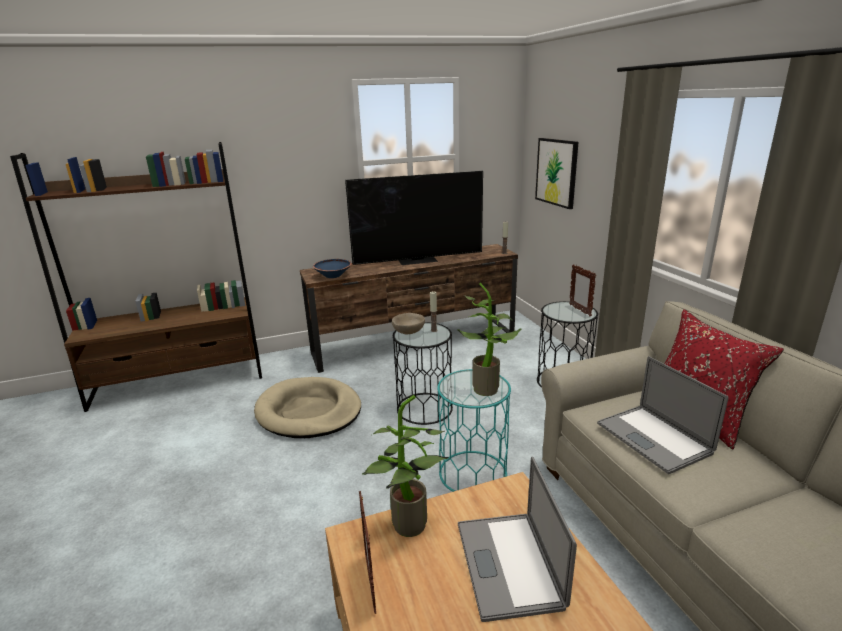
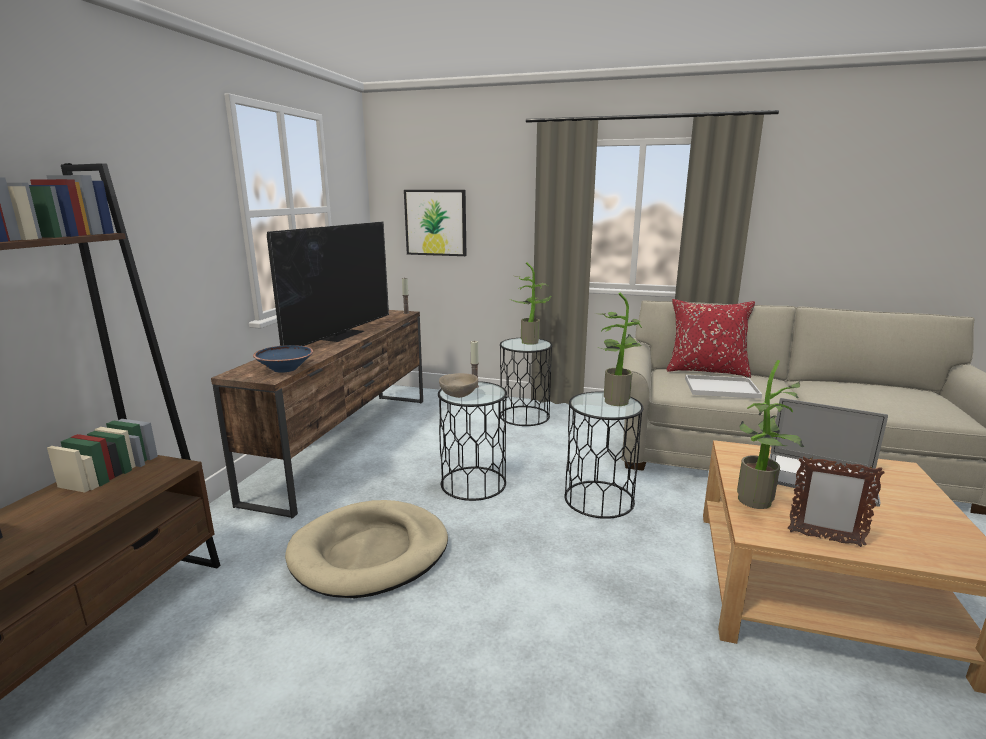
camera: 55 degrees left, 5 degrees down
turquoise side table [437,369,511,492] -> black side table [564,392,643,519]
picture frame [569,264,596,316] -> potted plant [510,262,551,345]
laptop [597,356,728,474] -> white tray [685,375,762,399]

